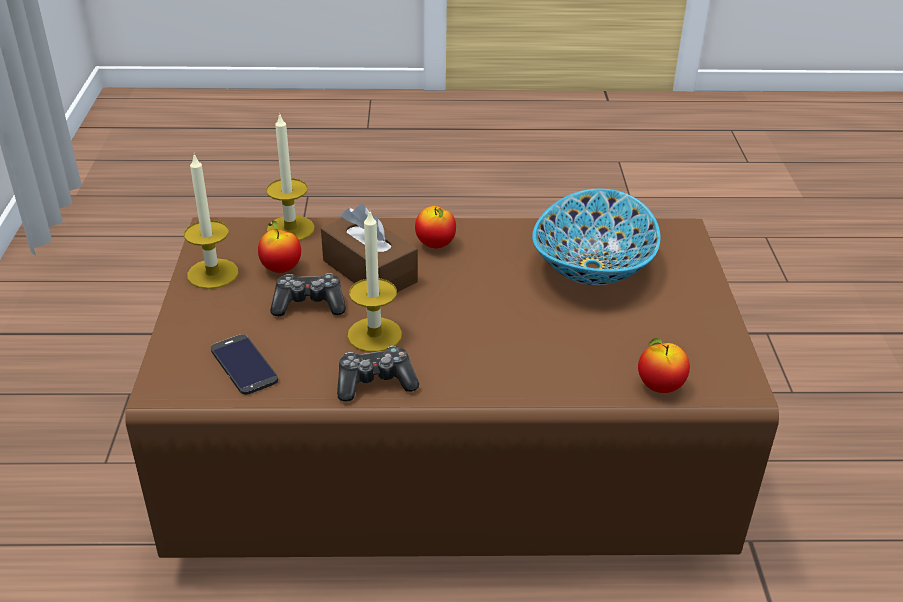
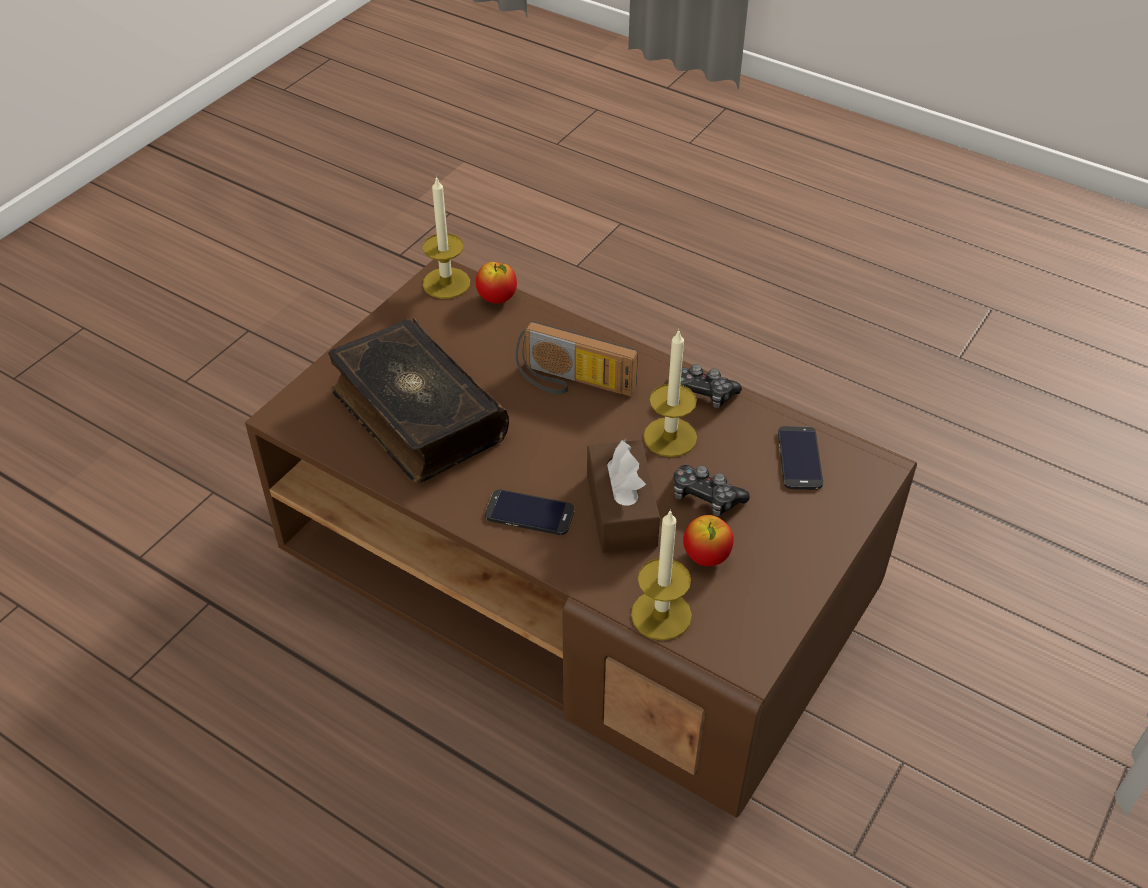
camera: 145 degrees left, 10 degrees up
candle [184,154,238,289] -> candle moved to [422,176,470,299]
apple [415,206,456,248] -> phone [485,489,575,535]
bowl [532,189,661,285] -> book [328,318,509,483]
none -> radio [516,321,638,396]

